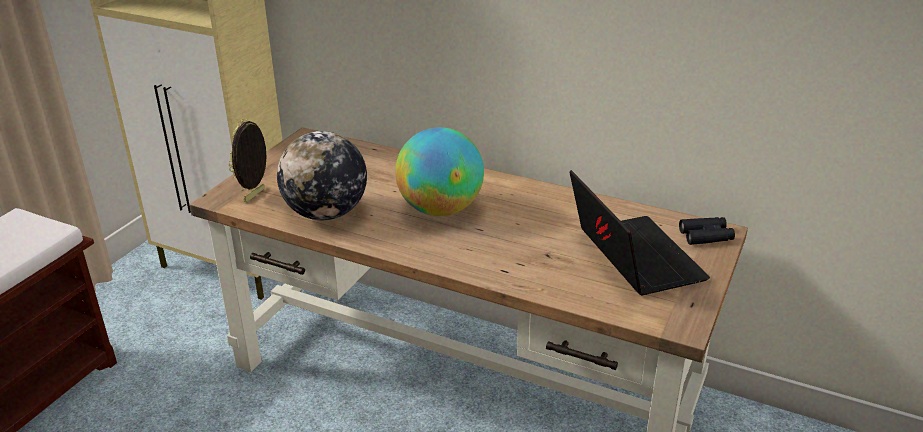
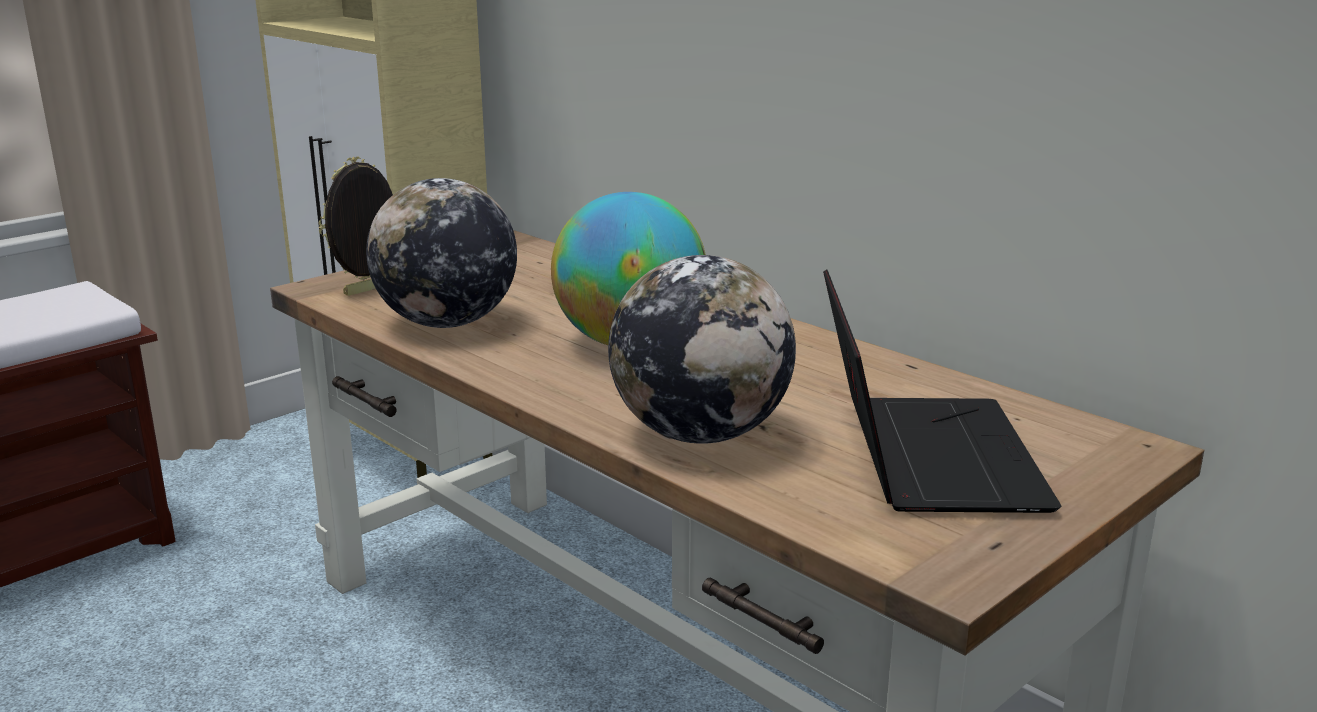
camera: 20 degrees right, 10 degrees down
black binoculars [679,217,735,245] -> none
none -> globe [608,255,796,444]

